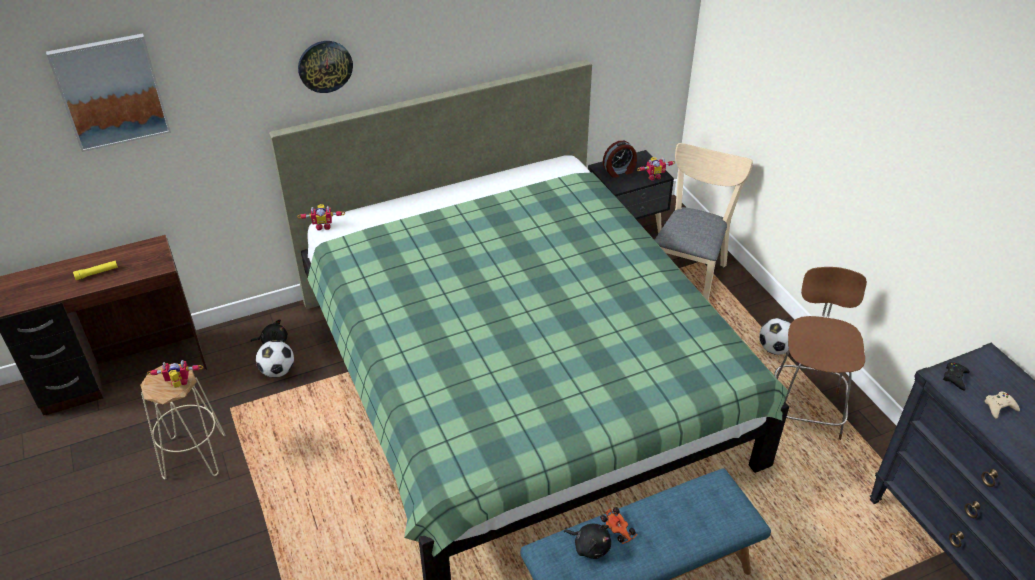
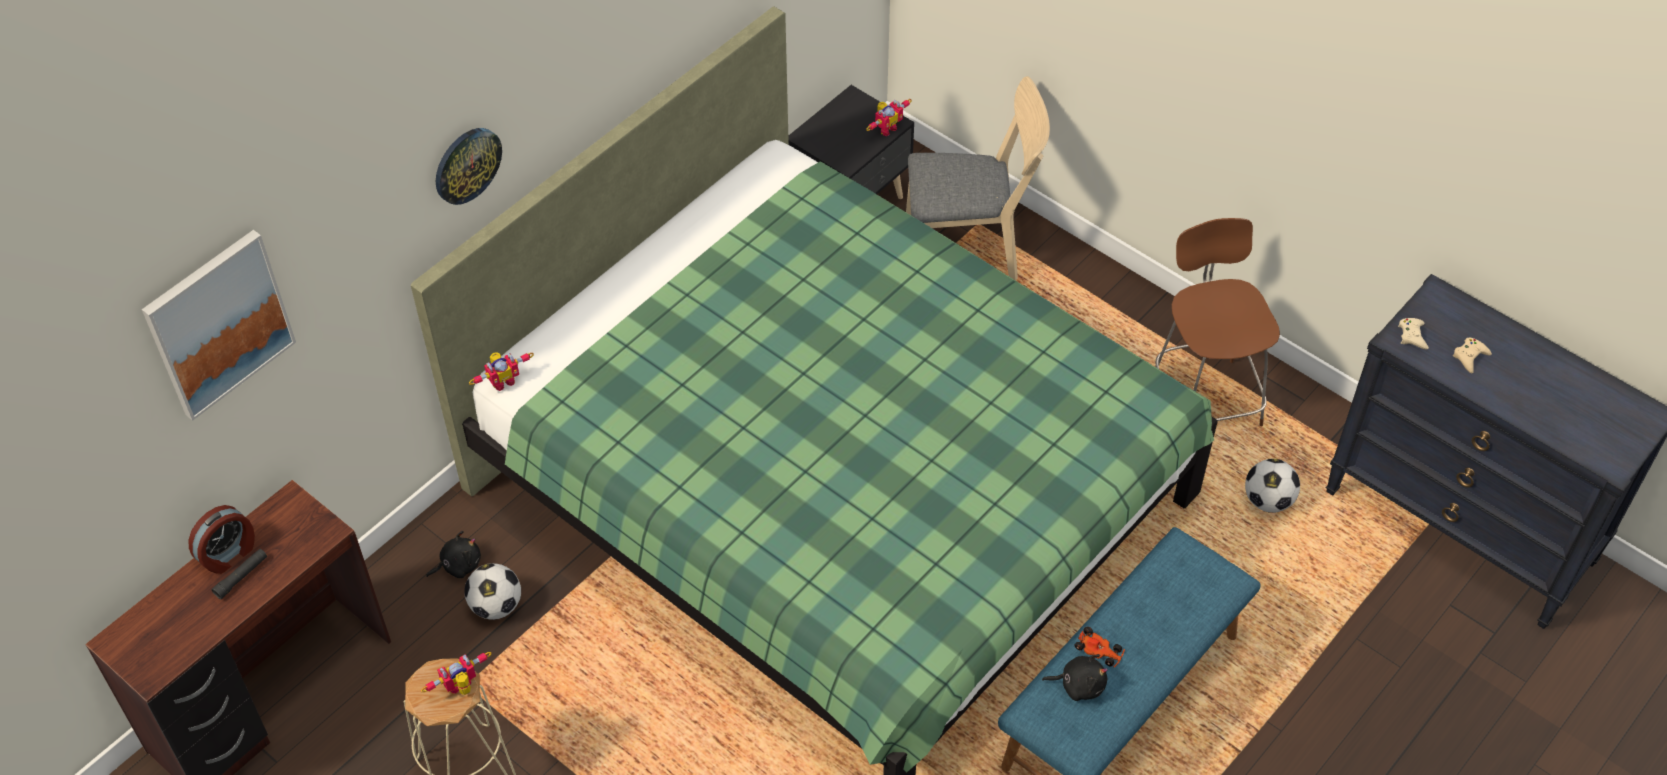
camera: 25 degrees left, 10 degrees up
yellow flashlight [73,261,118,280] -> black flashlight [211,549,267,599]
alarm clock [603,141,637,178] -> alarm clock moved to [189,505,255,574]
beige chair [655,143,753,301] -> beige chair turned 90 degrees clockwise [906,76,1050,281]
football [759,318,791,355] -> football moved to [1245,459,1300,513]
black game controller [943,362,970,391] -> beige game controller [1398,318,1429,350]

